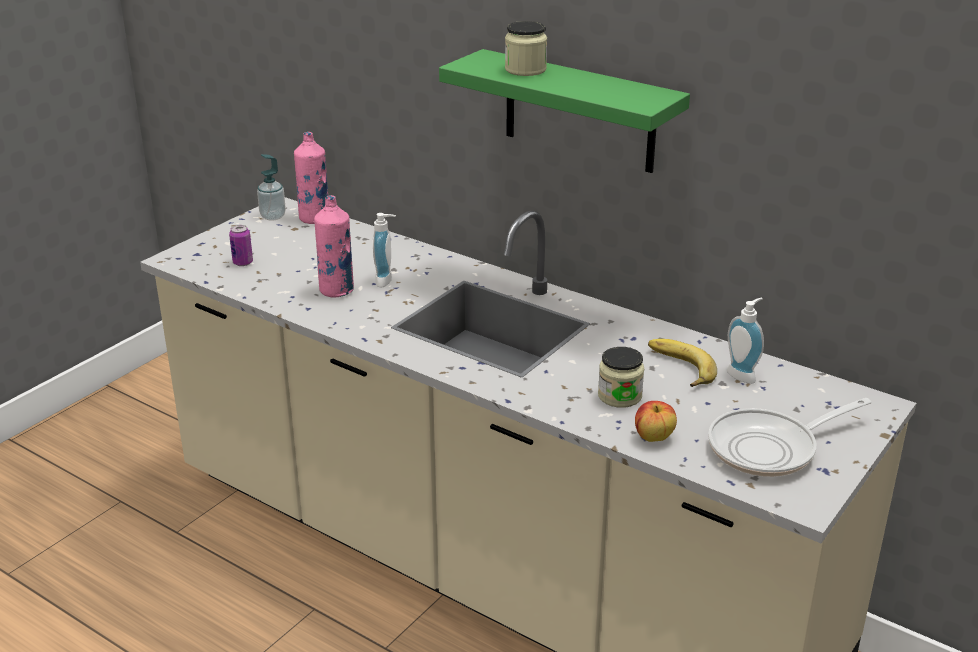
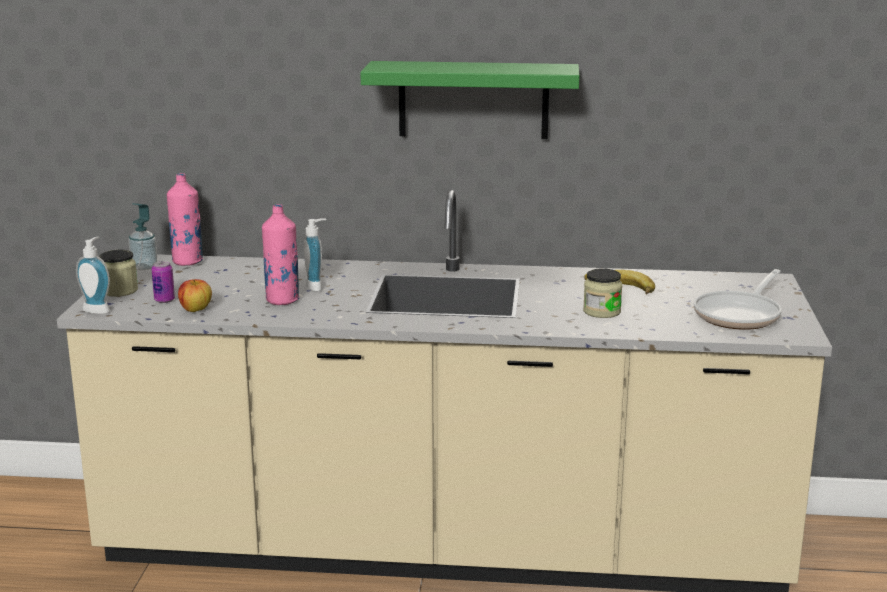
camera: 30 degrees left, 10 degrees down
jar [505,21,547,76] -> jar moved to [99,250,138,297]
apple [635,401,677,442] -> apple moved to [178,279,212,312]
soap dispenser [727,298,764,384] -> soap dispenser moved to [76,237,110,314]

